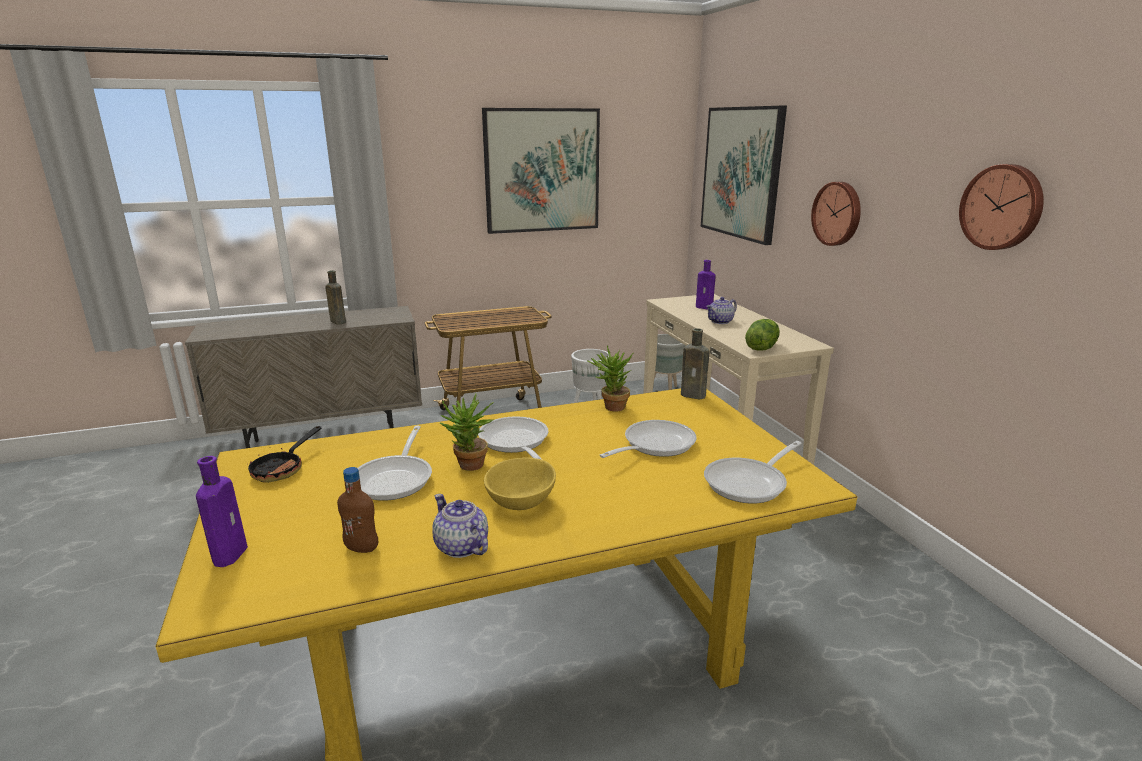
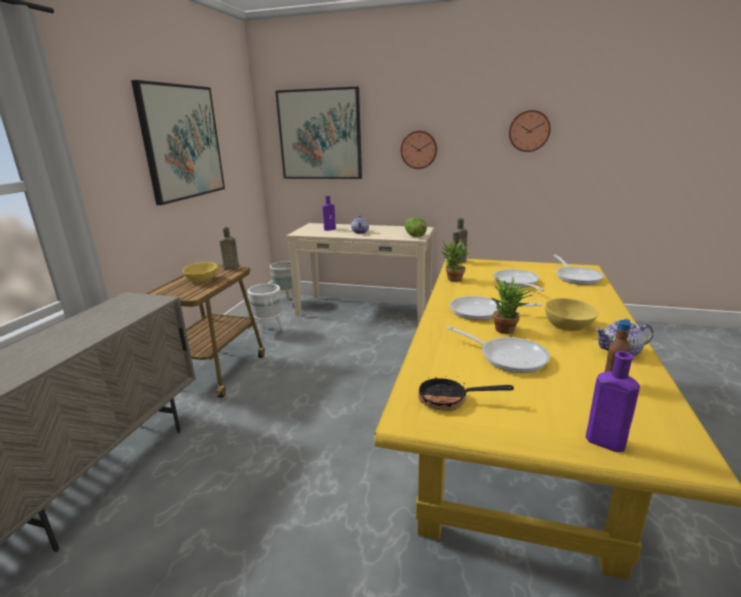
camera: 55 degrees left, 0 degrees up
frying pan [247,426,321,483] -> frying pan turned 135 degrees clockwise [418,376,514,411]
brown bottle [325,270,346,324] -> brown bottle moved to [220,227,239,269]
none -> yellow bowl [183,262,218,283]

